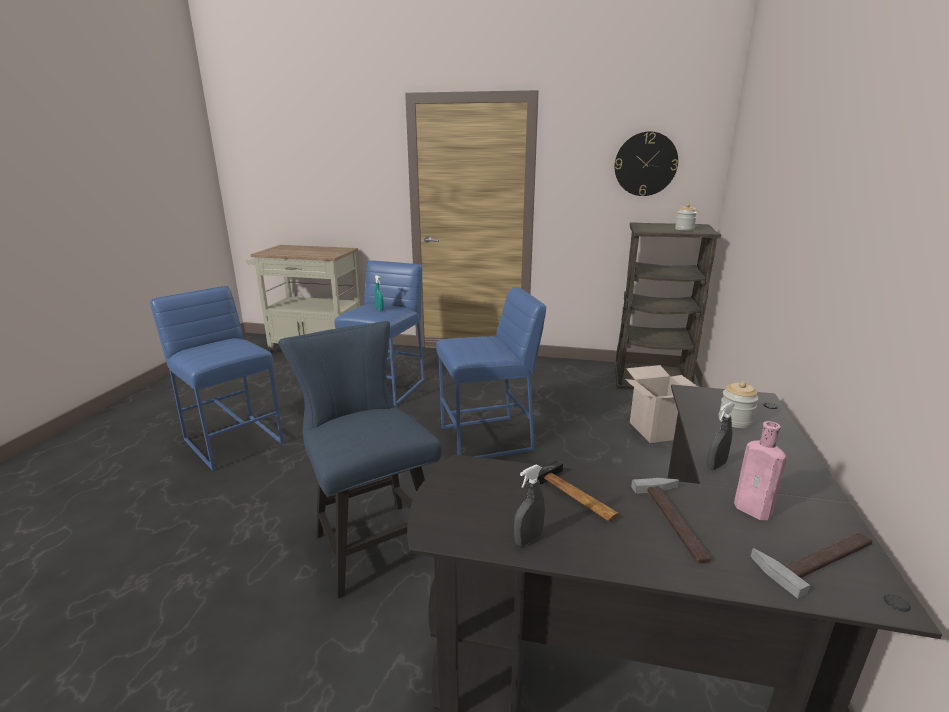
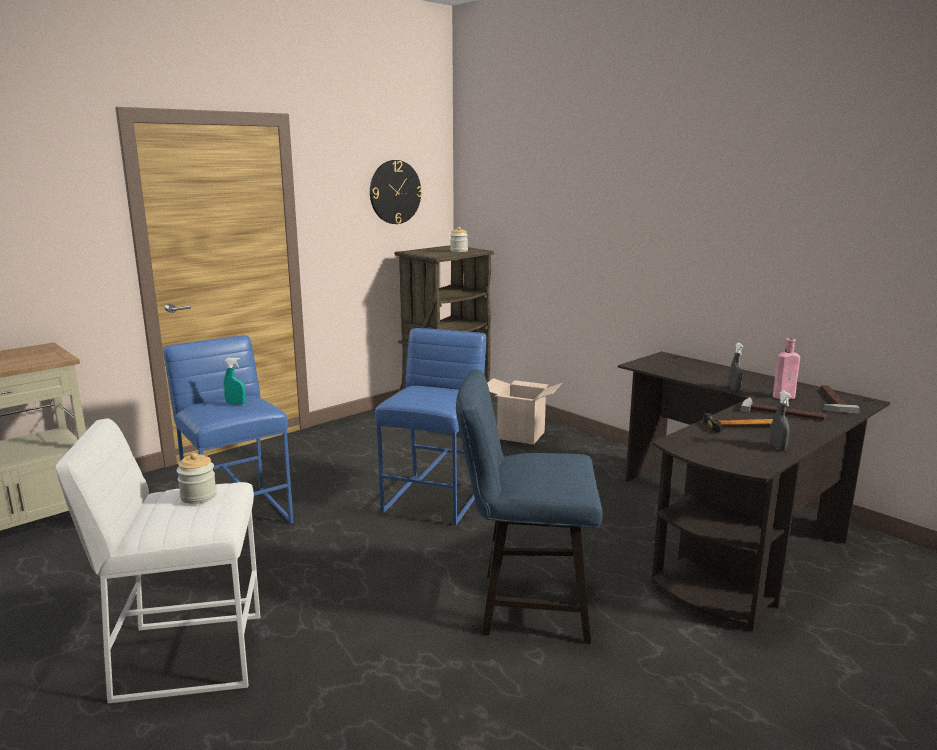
camera: 55 degrees left, 5 degrees down
blue stool [150,286,284,471] -> white stool [55,418,260,704]
jar [719,381,759,428] -> jar moved to [177,453,217,504]

